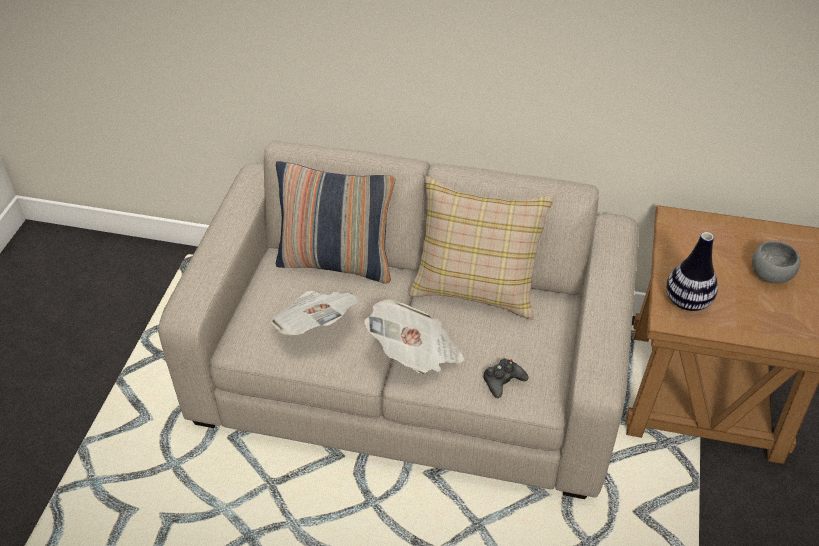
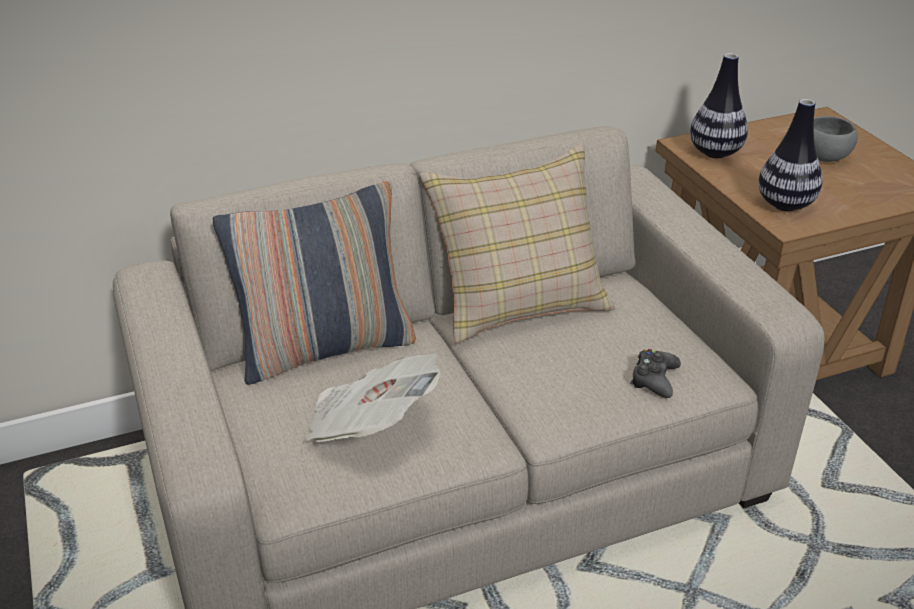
camera: 35 degrees left, 10 degrees down
newspaper [364,299,464,374] -> none
none -> vase [690,53,748,158]

